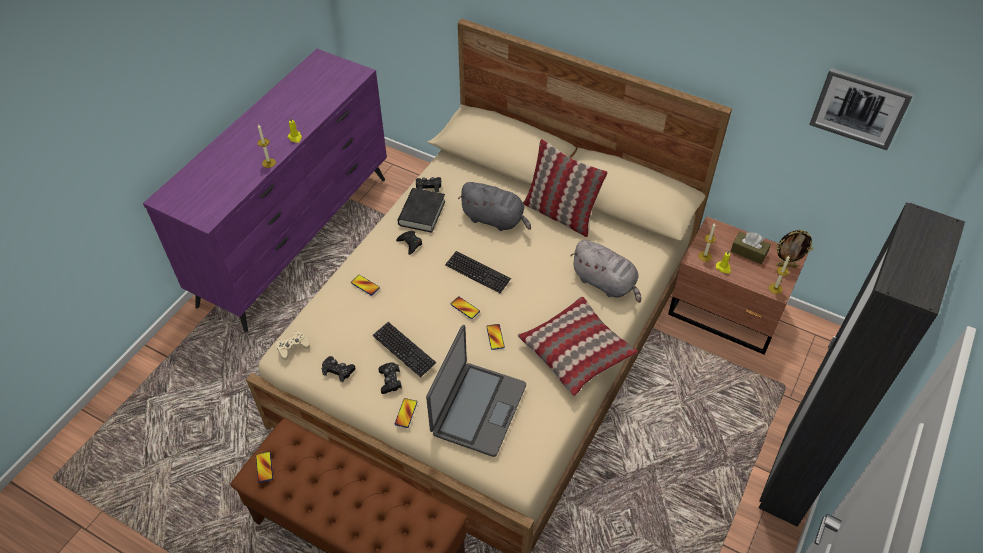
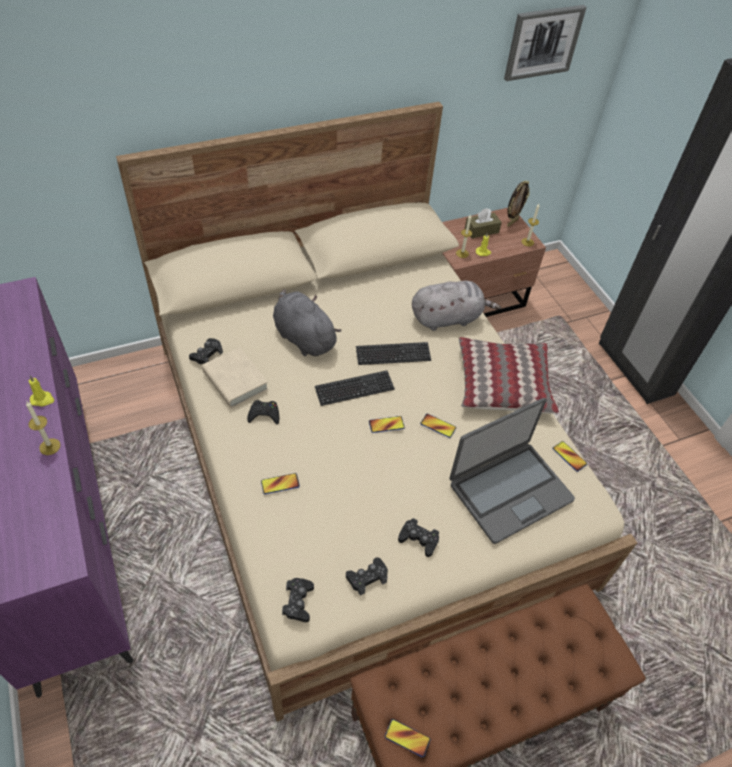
camera: 55 degrees left, 0 degrees up
beige game controller [276,331,310,360] -> black game controller [282,578,314,622]
keyboard [373,322,436,377] -> keyboard moved to [356,342,431,365]
phone [395,398,417,428] -> phone moved to [552,441,587,472]
black book [398,188,445,233] -> beige book [202,347,269,408]
laptop [426,325,526,457] -> laptop turned 90 degrees clockwise [450,398,575,544]
grey plush toy [458,182,531,231] -> grey plush toy turned 105 degrees counterclockwise [273,289,341,356]
pillow [523,139,608,237] -> none

